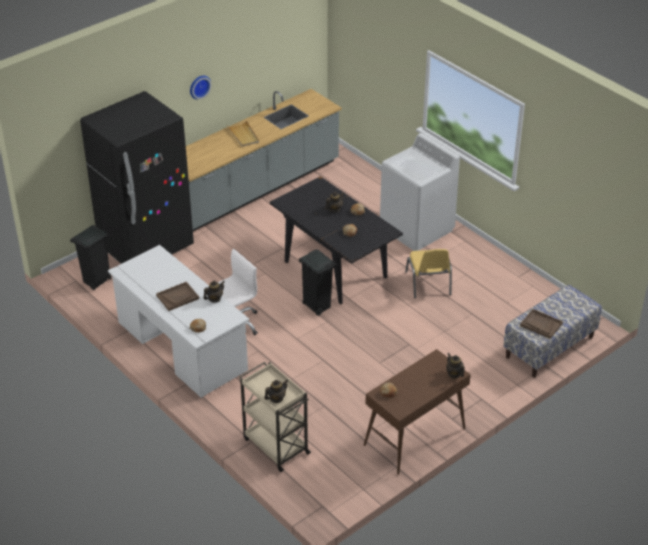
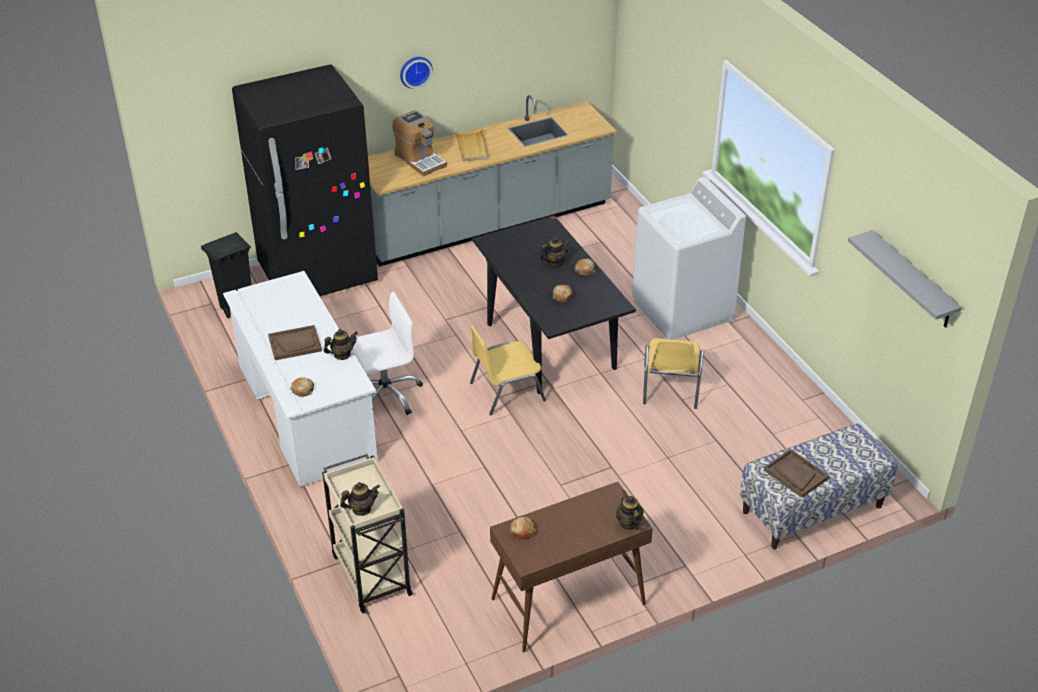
camera: 15 degrees right, 0 degrees up
black trash can [299,249,337,316] -> yellow chair [470,325,546,415]
none -> coffee machine [392,110,447,176]
none -> grey shelf [848,230,962,328]

